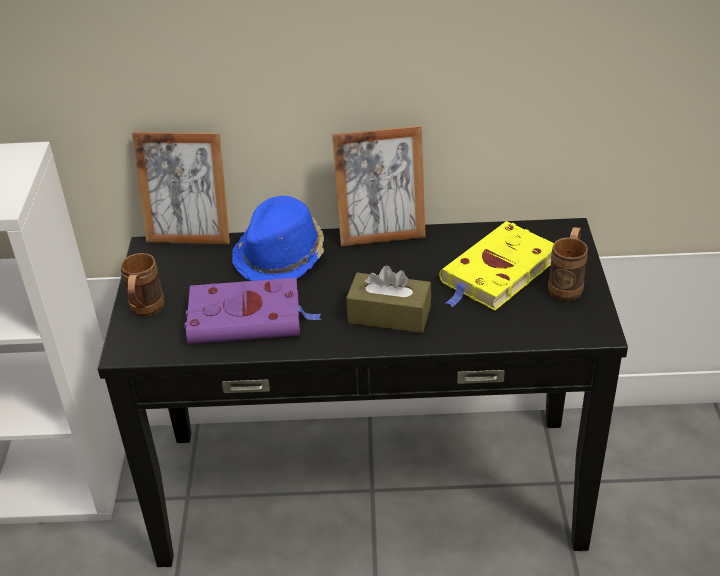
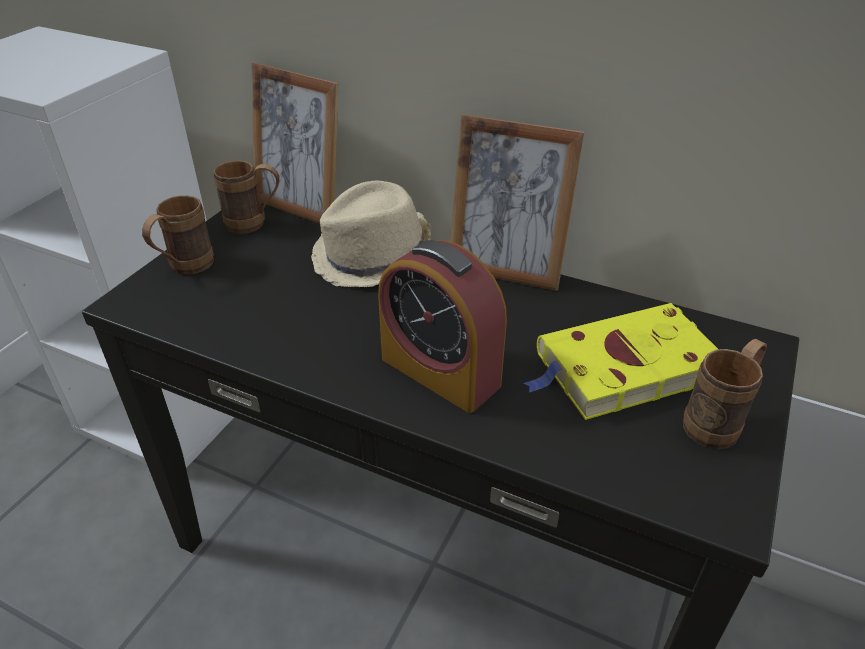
camera: 25 degrees right, 0 degrees up
purple book [184,278,322,344] -> none
blue hat [232,196,324,281] -> beige hat [311,181,431,287]
brown tissue box [346,265,431,333] -> alarm clock [378,240,507,413]
none -> brown mug [214,160,279,234]

